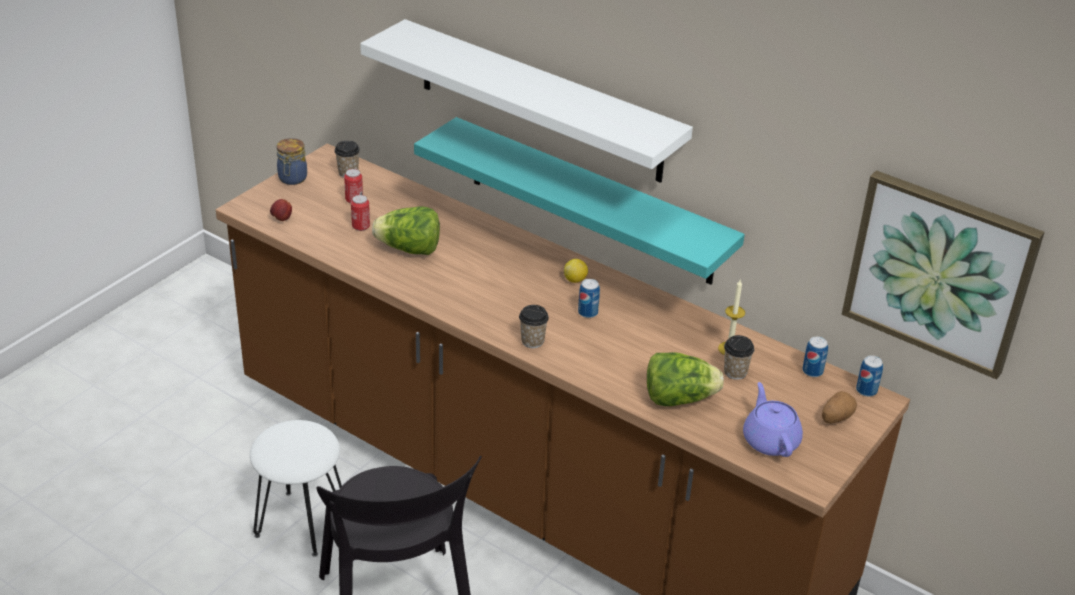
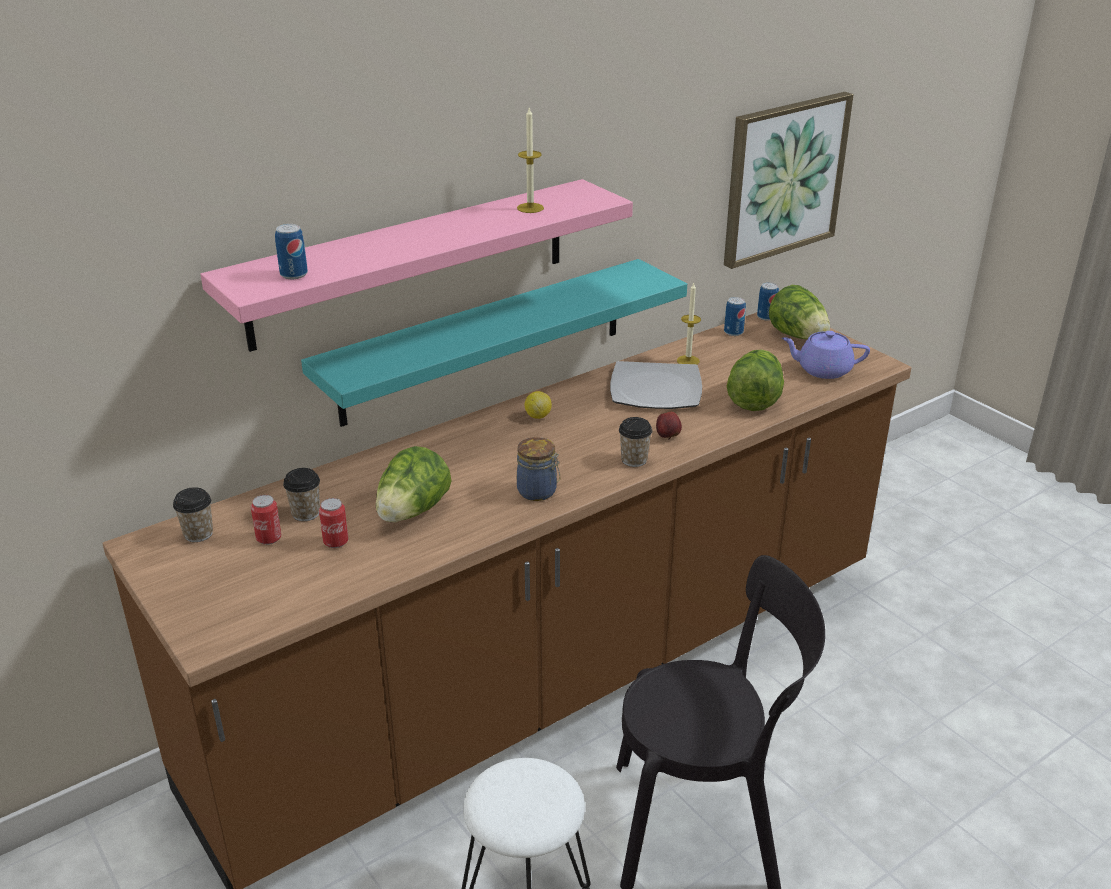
camera: 70 degrees left, 5 degrees down
apple [270,199,292,221] -> apple moved to [656,412,682,439]
jar [277,138,307,185] -> jar moved to [517,437,560,501]
white shelf [360,19,693,183] -> pink shelf [200,179,633,352]
can [578,279,600,318] -> can moved to [275,224,308,279]
cup [724,335,754,380] -> cup moved to [283,468,320,521]
potato [822,391,857,424] -> lettuce [769,285,830,339]
none -> candle [517,108,544,213]
none -> plate [610,361,702,409]

